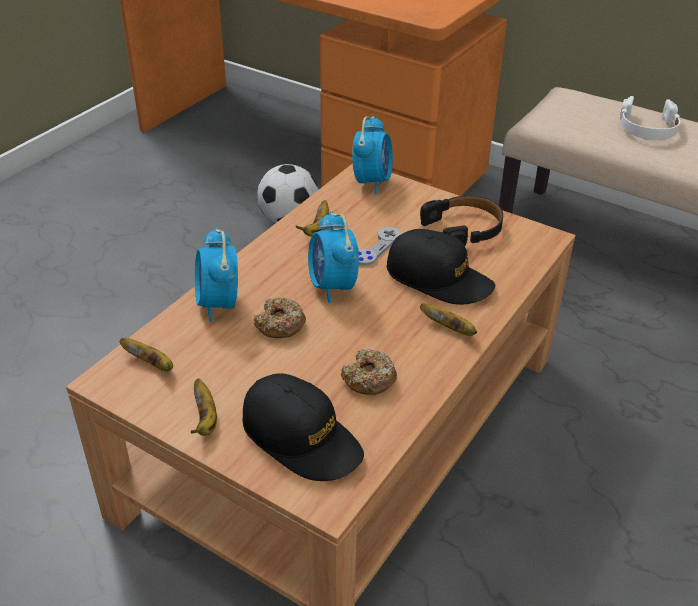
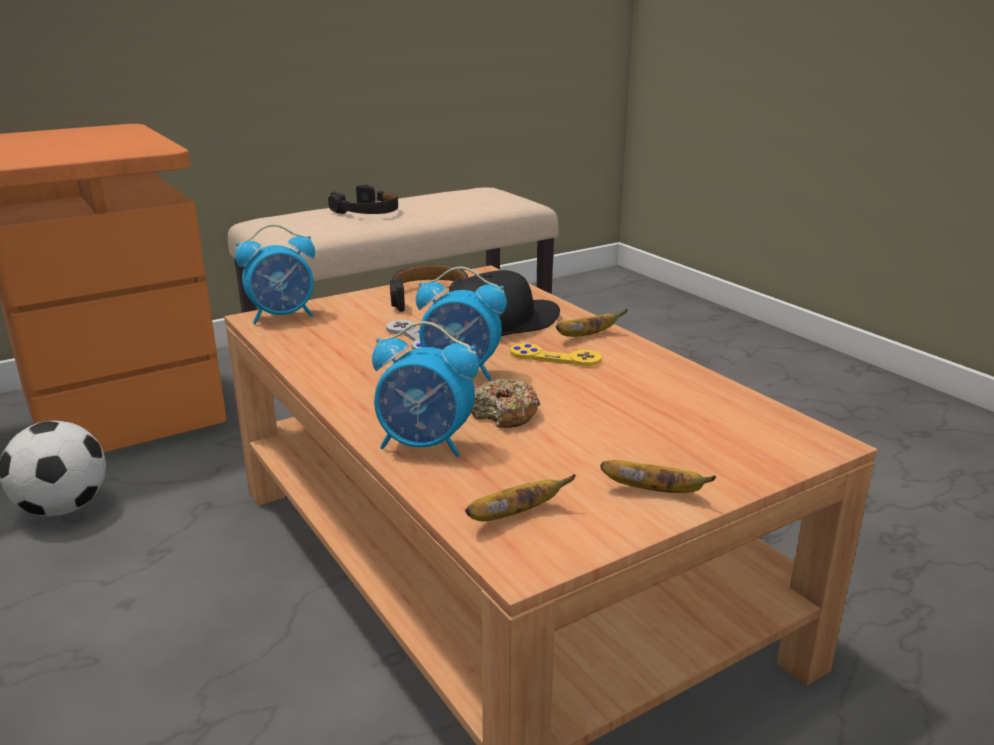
camera: 65 degrees left, 15 degrees down
black cap [242,374,364,481] -> none
banana [296,200,329,236] -> none
donut [341,349,397,395] -> none
alarm clock [352,116,393,195] -> alarm clock turned 120 degrees clockwise [235,224,315,324]
white headphones [620,96,681,140] -> black headphones [328,185,398,214]
none -> yellow game controller [510,343,602,366]

